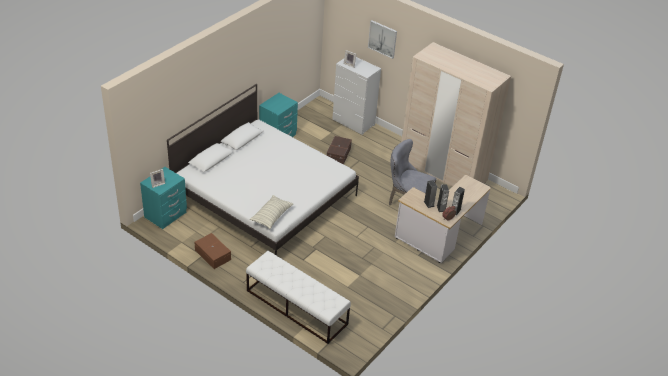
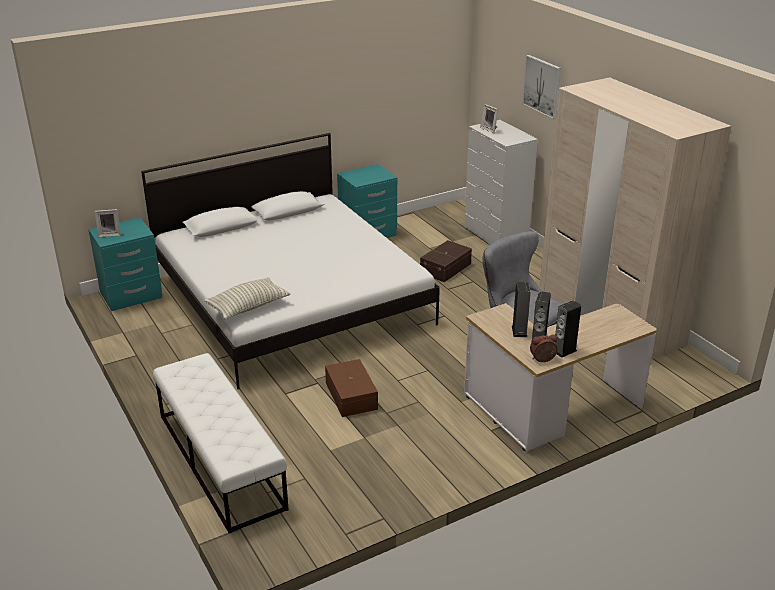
camera: 25 degrees right, 10 degrees down
brown storage box [194,233,231,269] -> brown storage box moved to [325,359,378,417]

